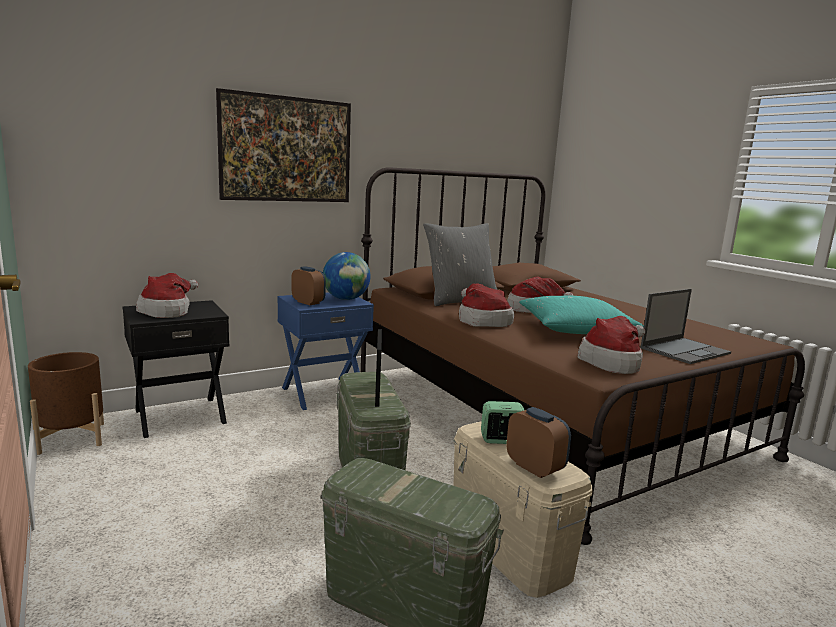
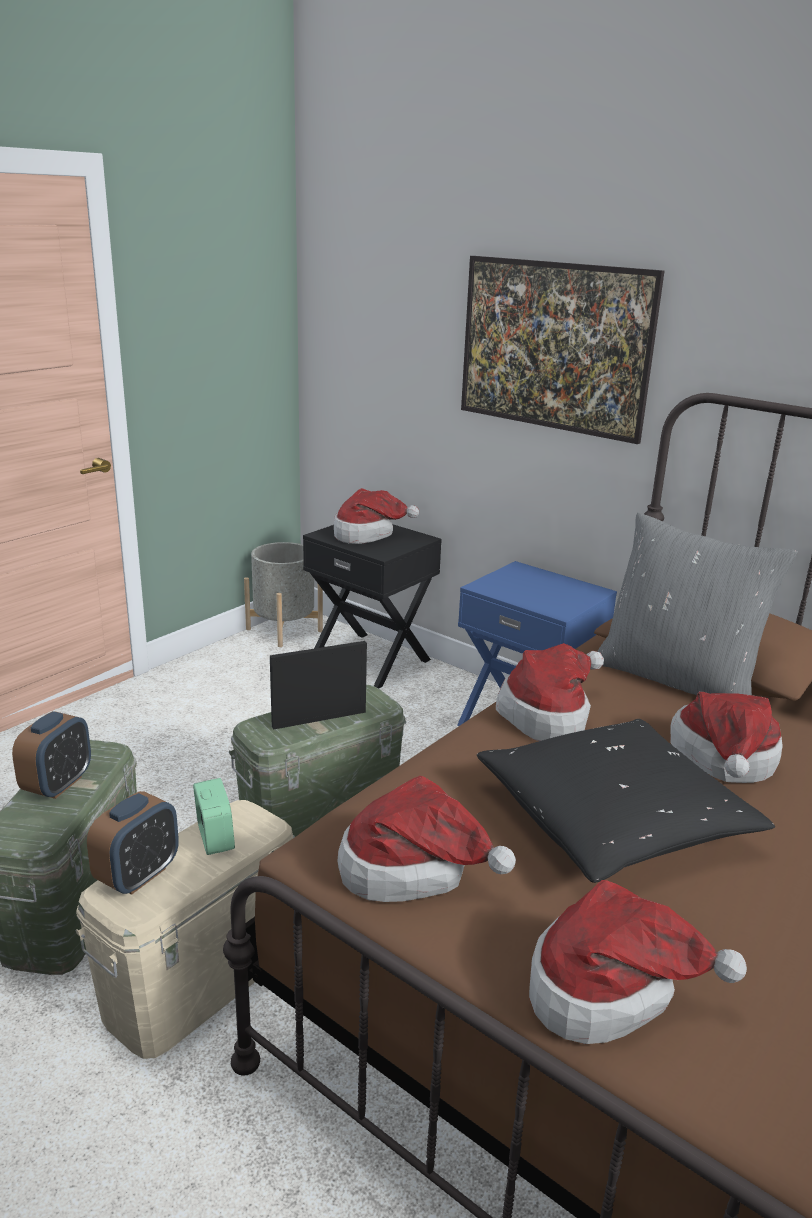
camera: 70 degrees right, 10 degrees up
brown planter [28,352,104,455] -> grey planter [244,542,323,647]
alarm clock [291,266,326,305] -> alarm clock moved to [12,711,91,799]
globe [323,252,370,300] -> none
turquoise pillow [519,296,644,334] -> black pillow [477,719,775,883]
laptop [641,289,731,364] -> hat [529,880,747,1044]

